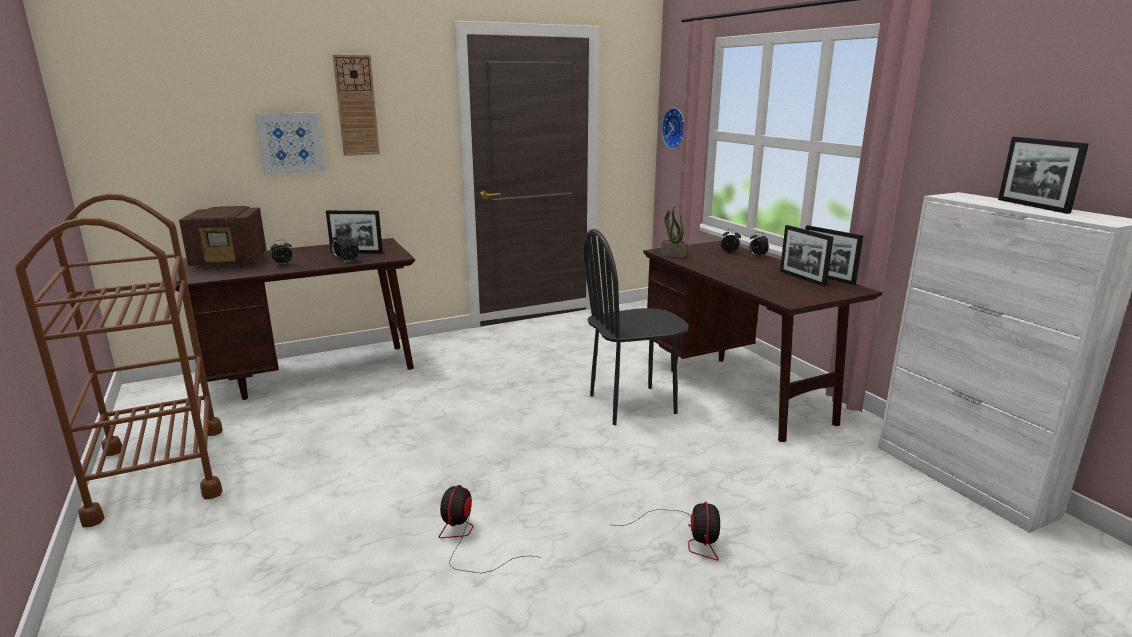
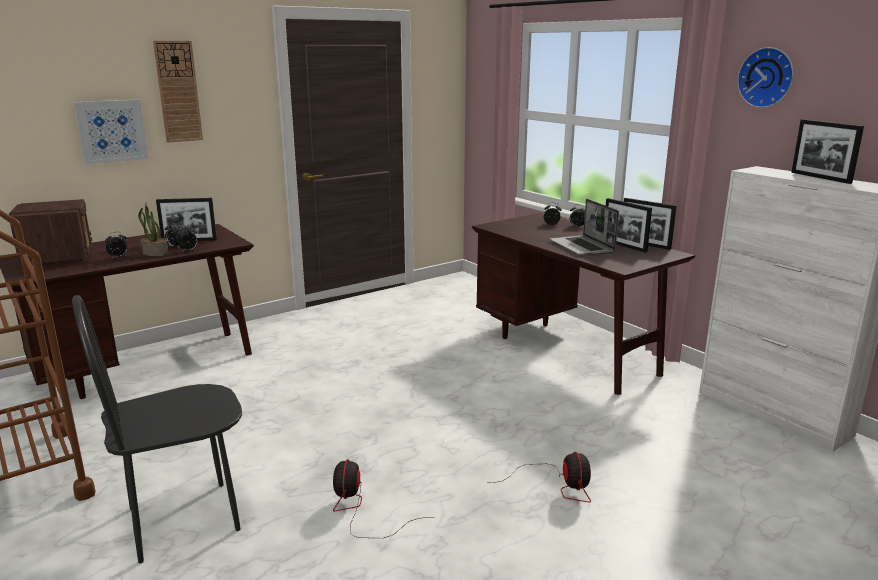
camera: 10 degrees left, 0 degrees up
radio [179,206,267,269] -> radio turned 90 degrees counterclockwise [9,199,92,265]
black chair [584,229,689,425] -> black chair moved to [72,295,242,564]
potted plant [661,206,687,258] -> potted plant moved to [138,202,169,256]
wall clock [662,108,684,149] -> wall clock moved to [737,47,794,108]
none -> laptop [550,199,619,256]

